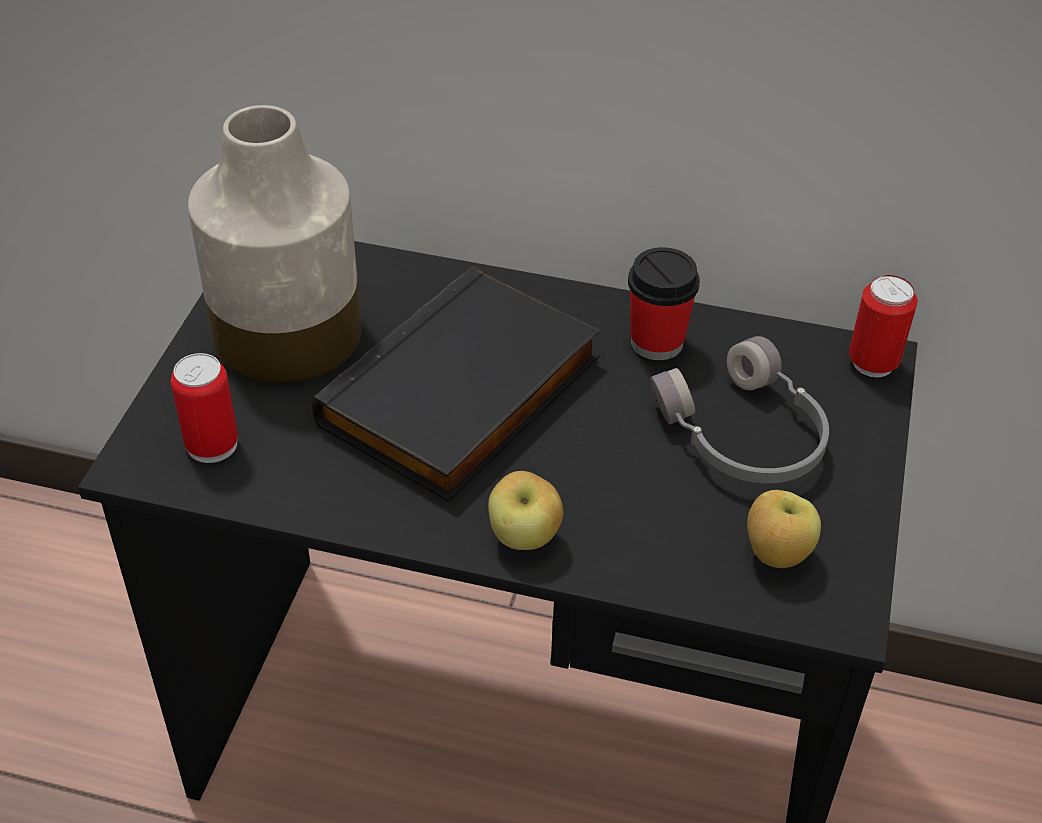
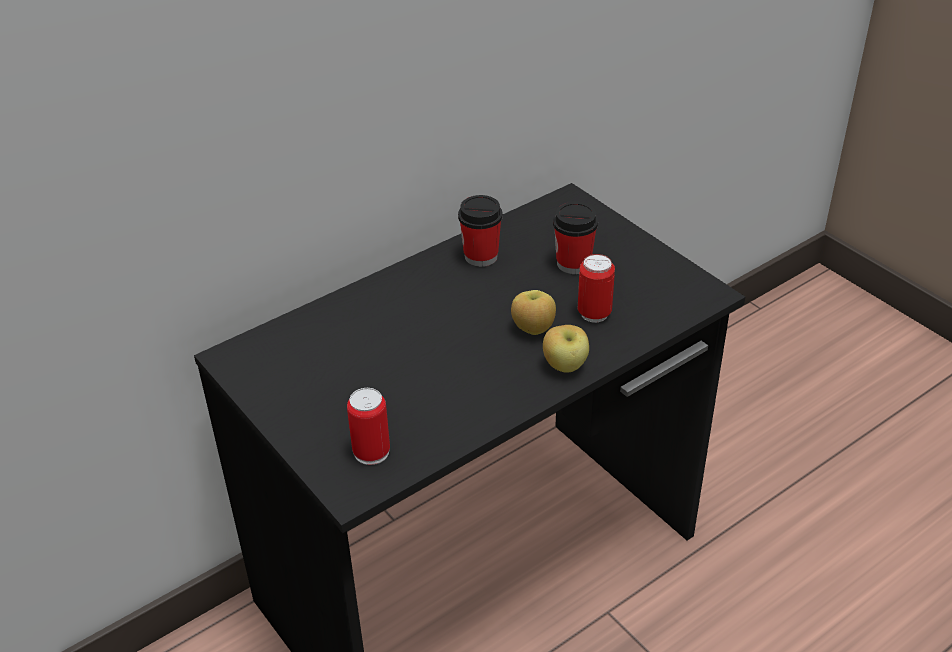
camera: 50 degrees left, 5 degrees down
beige vase [188,105,362,383] -> none
black book [312,265,601,502] -> none
grey headphones [651,336,829,483] -> cup [553,202,598,274]
apple [747,490,821,568] -> apple moved to [511,290,556,335]
can [849,275,918,377] -> can moved to [578,254,615,323]

